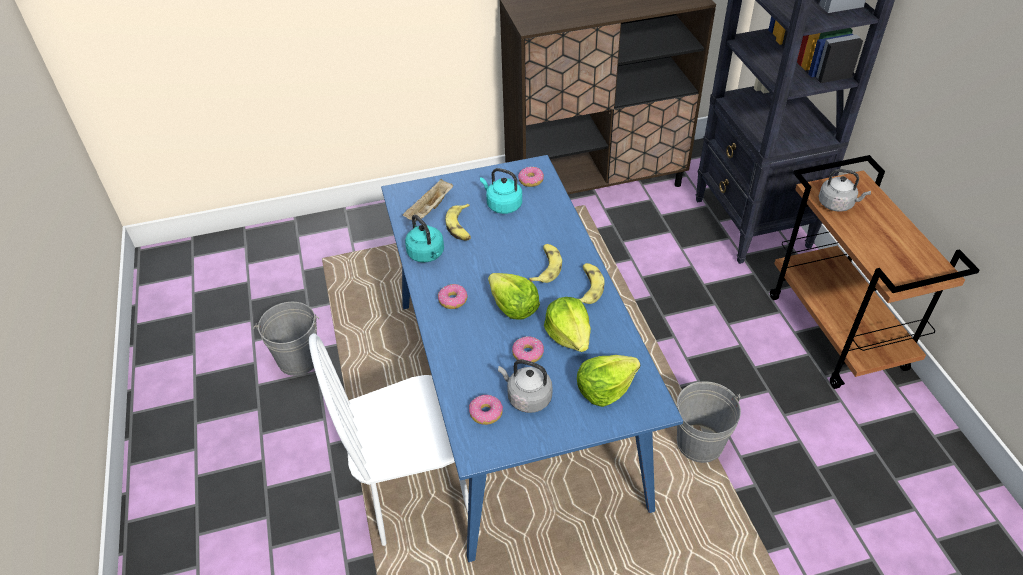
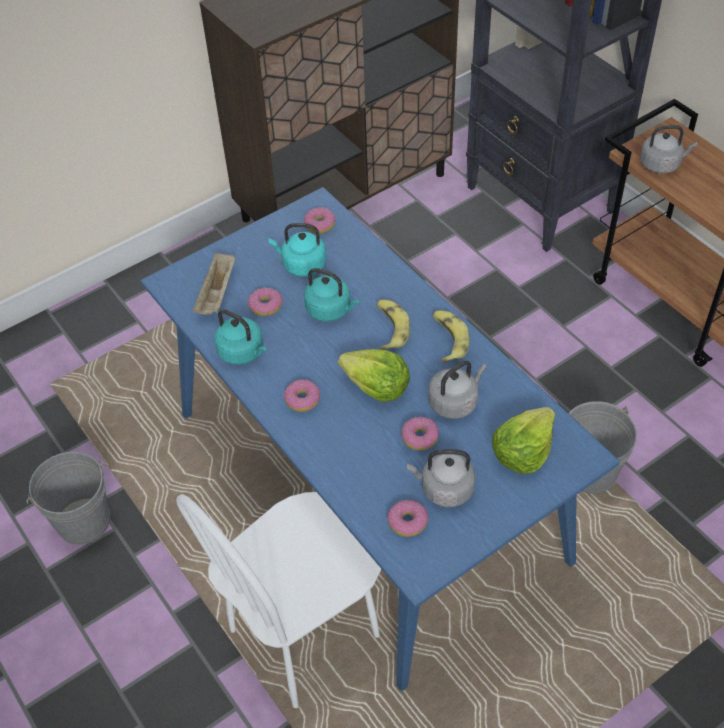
camera: 20 degrees left, 5 degrees up
banana [445,204,471,240] -> donut [248,288,282,316]
lettuce [544,297,591,352] -> grey kettle [428,361,487,419]
none -> turquoise kettle [304,268,359,322]

